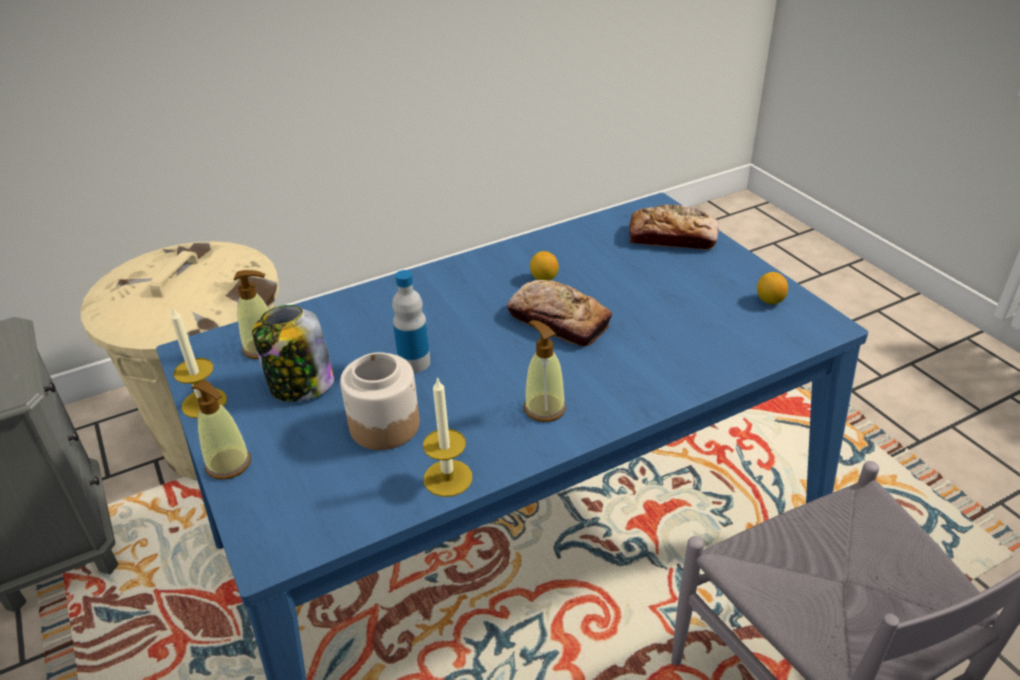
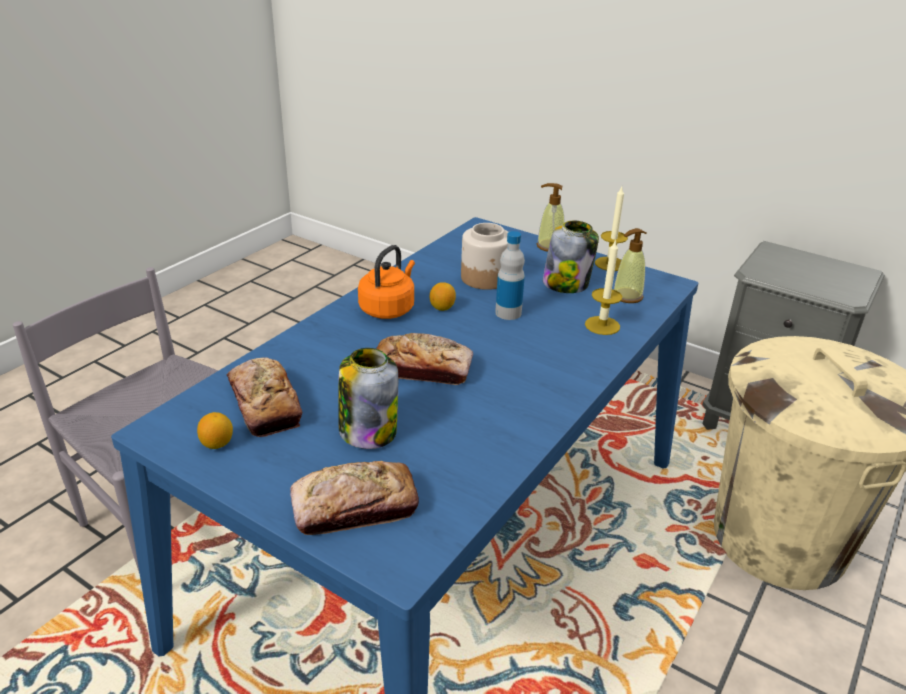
camera: 150 degrees right, 5 degrees down
candle [423,377,472,497] -> candle moved to [585,239,622,335]
soap dispenser [524,320,566,422] -> orange kettle [358,245,415,319]
lemon [530,251,559,281] -> lemon moved to [430,282,456,311]
none -> bread [227,357,302,437]
none -> jar [338,348,398,449]

